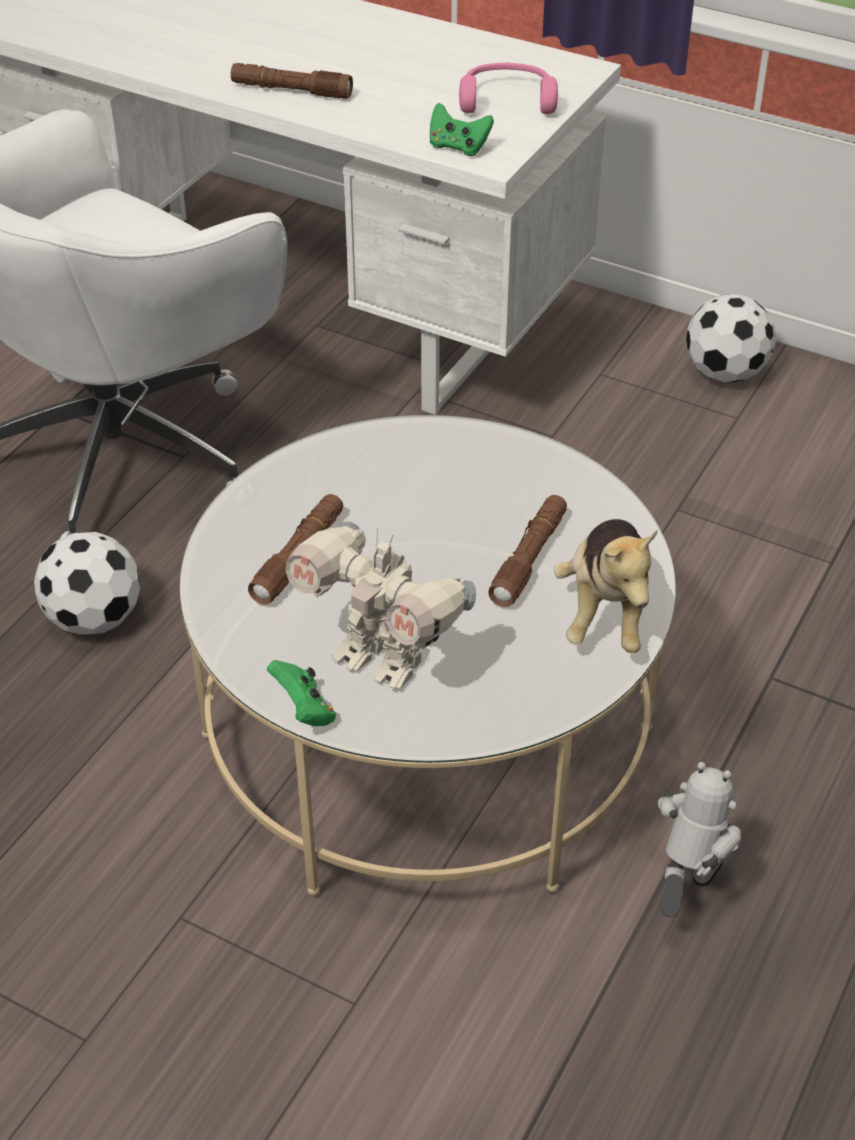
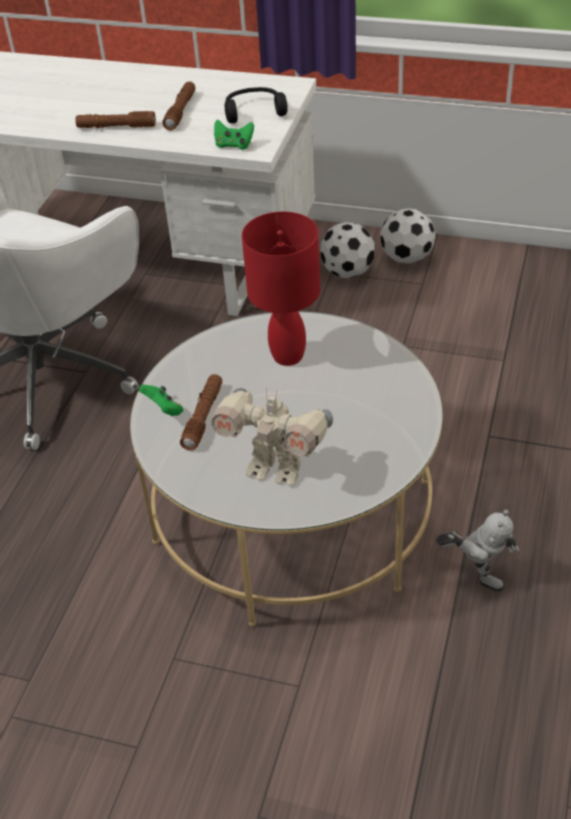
camera: 10 degrees left, 0 degrees up
football [34,532,140,635] -> football moved to [320,222,374,278]
green game controller [267,660,336,726] -> green game controller moved to [139,385,183,416]
pink headphones [459,62,558,114] -> black headphones [225,87,288,123]
brown flashlight [488,495,567,607] -> brown flashlight moved to [162,81,195,131]
plush toy [554,519,657,653] -> none
toy robot [658,762,741,917] -> toy robot turned 105 degrees clockwise [436,510,519,592]
none -> red table lamp [242,212,320,366]

